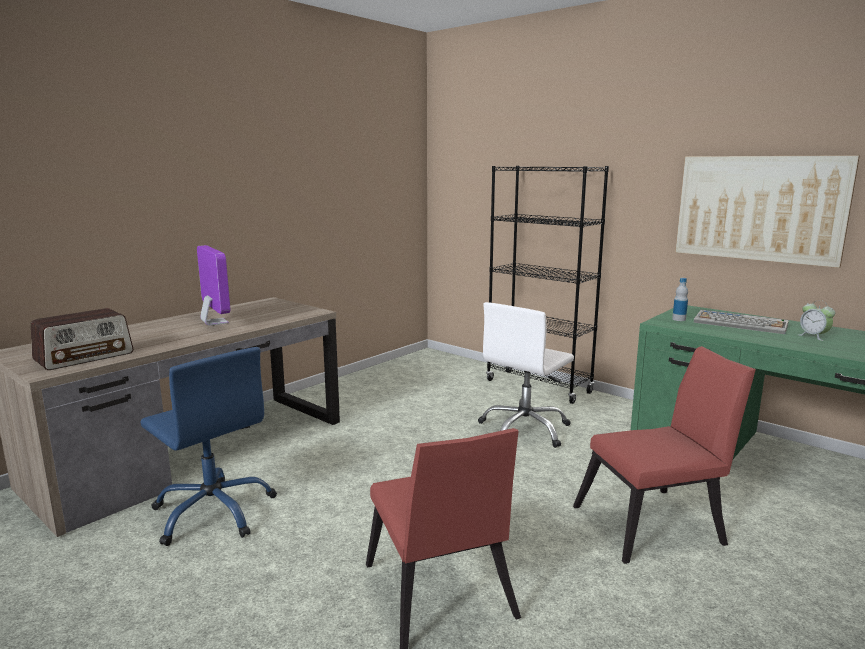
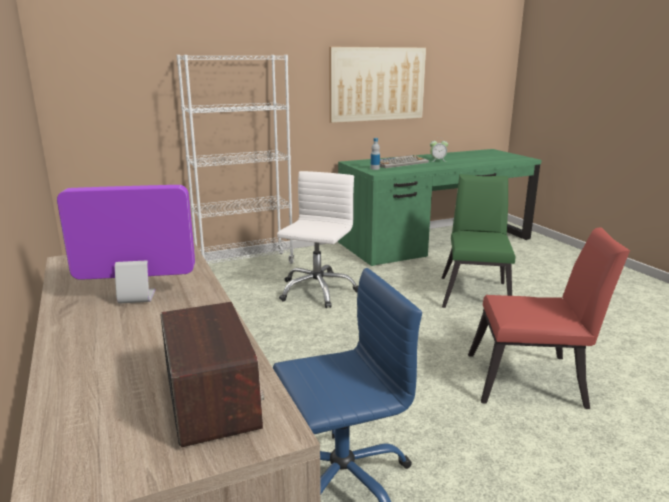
camera: 65 degrees left, 5 degrees up
white office chair [478,302,574,448] -> white office chair turned 135 degrees counterclockwise [277,171,358,308]
black bookcase [486,166,609,404] -> white bookcase [177,55,294,264]
red chair [573,346,756,564] -> green chair [442,174,516,308]

